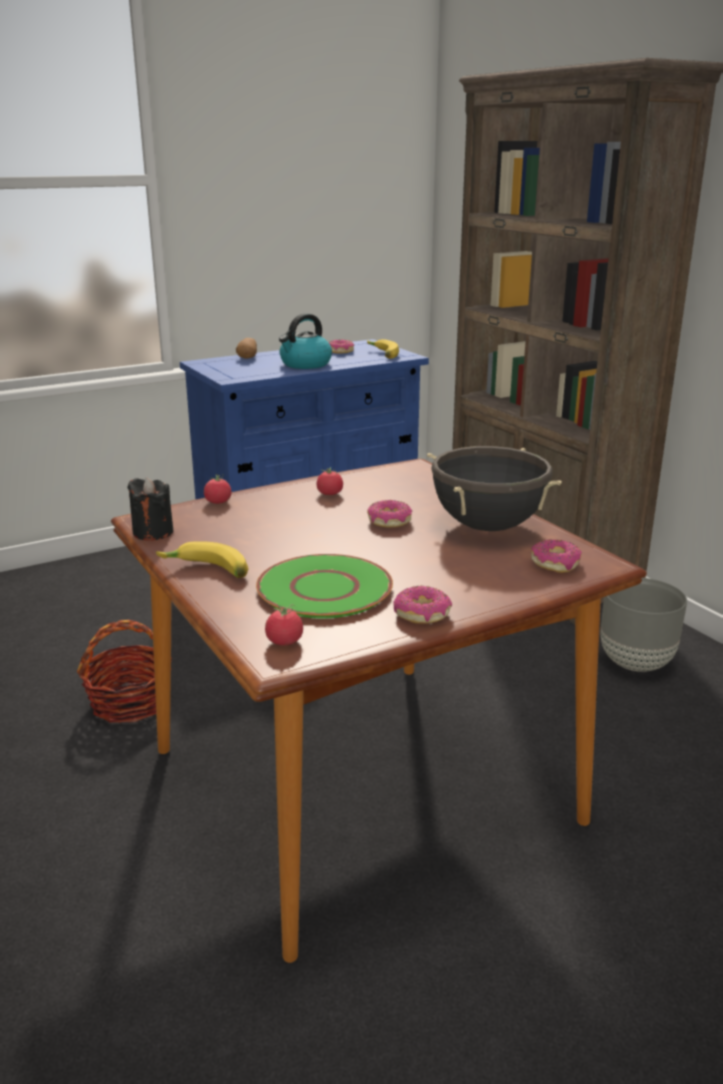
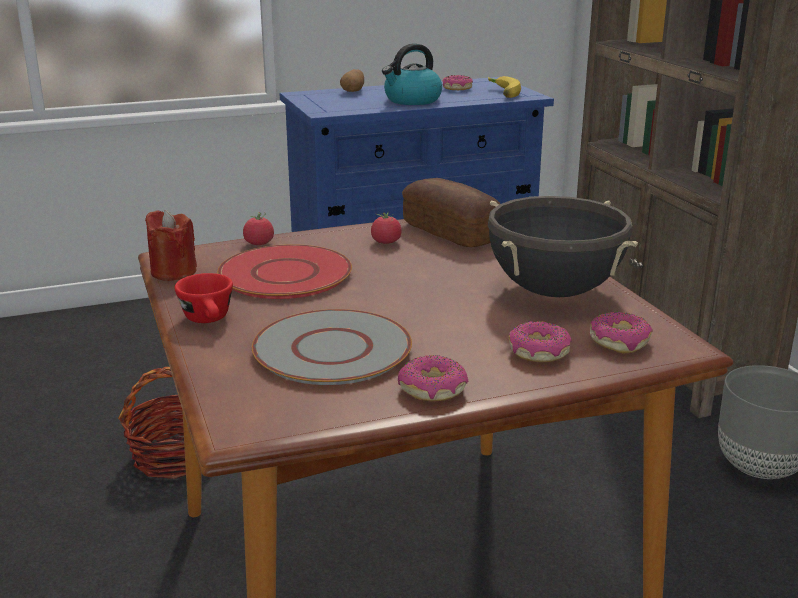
camera: 10 degrees right, 0 degrees up
black candle [127,477,173,541] -> red candle [145,210,197,281]
banana [156,541,248,578] -> red cup [174,273,233,323]
green plate [256,554,393,618] -> grey plate [252,309,412,385]
tomato [265,604,303,645] -> none
donut [367,500,412,528] -> donut moved to [509,321,572,362]
none -> red plate [217,244,352,299]
none -> bread [402,178,500,247]

